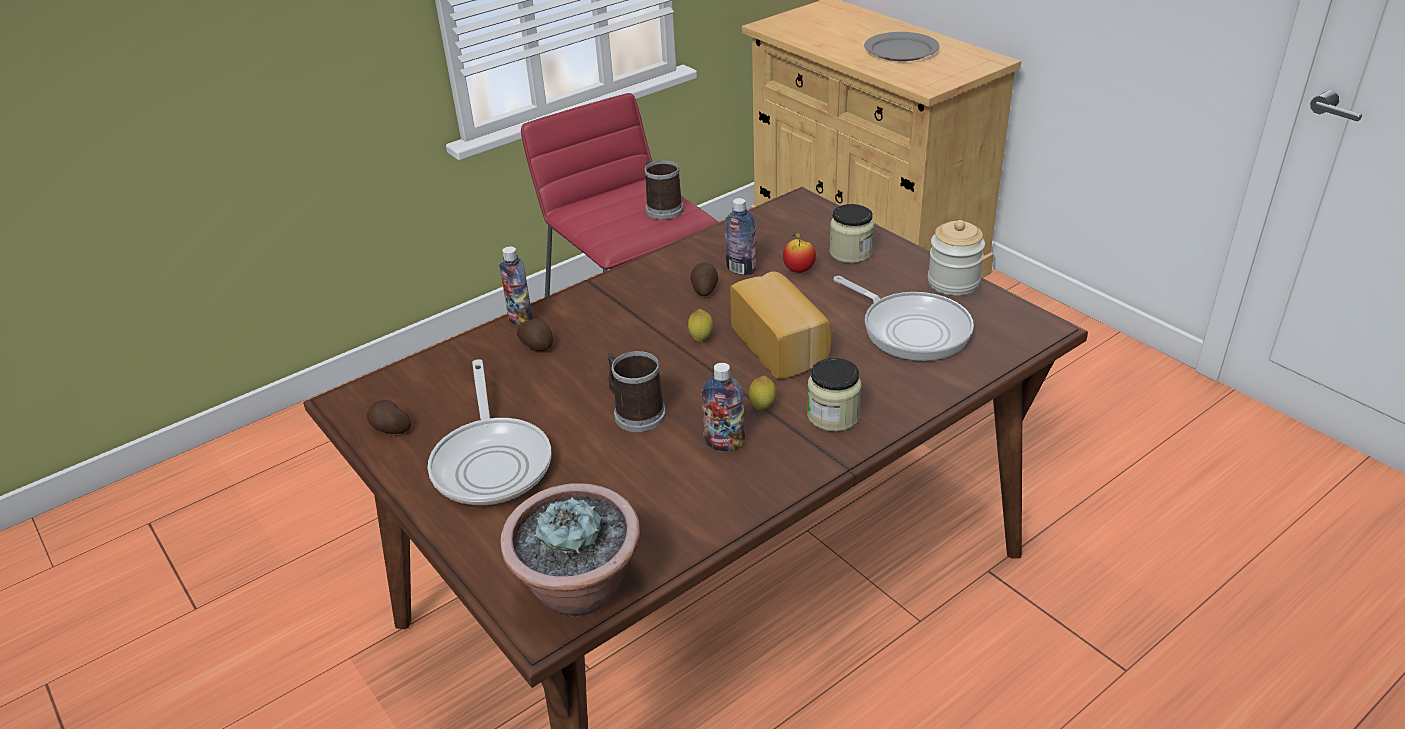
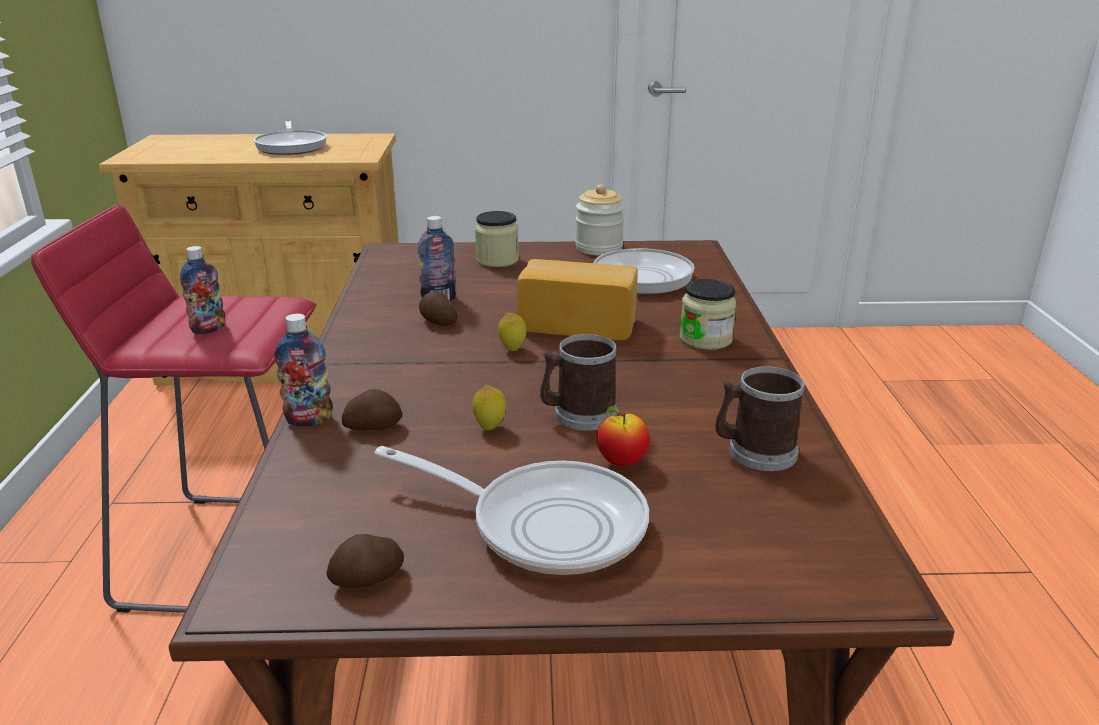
camera: 55 degrees left, 10 degrees down
potted plant [500,483,640,616] -> none
mug [644,160,684,219] -> mug moved to [715,366,805,471]
bottle [702,363,745,451] -> bottle moved to [180,246,226,335]
lemon [749,376,776,410] -> lemon moved to [472,385,506,430]
apple [783,232,816,273] -> apple moved to [597,406,650,466]
grey plate [864,32,939,61] -> frying pan [253,121,327,155]

